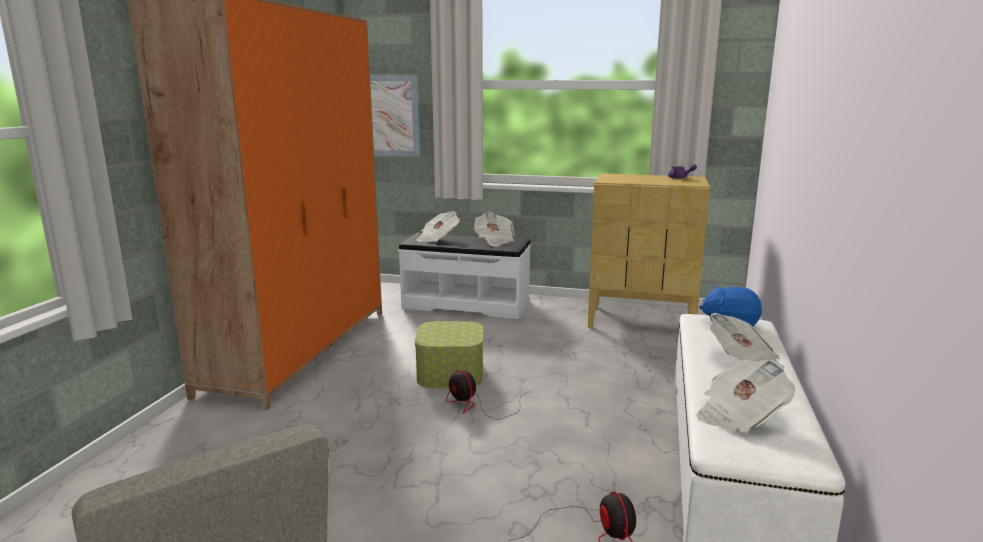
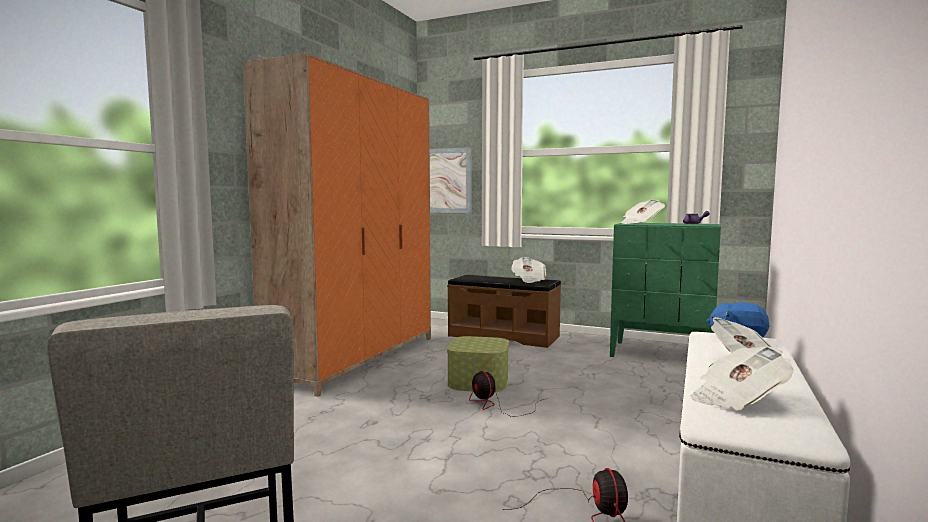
camera: 10 degrees right, 10 degrees down
white bench [398,233,531,319] -> brown bench [447,275,561,348]
newspaper [416,211,460,242] -> newspaper moved to [621,200,665,224]
beige dresser [588,173,710,328] -> green dresser [610,223,721,357]

